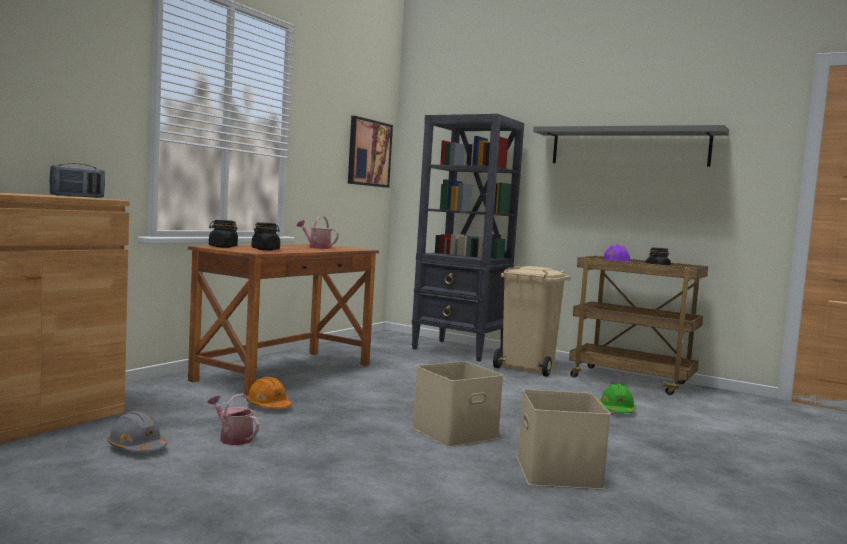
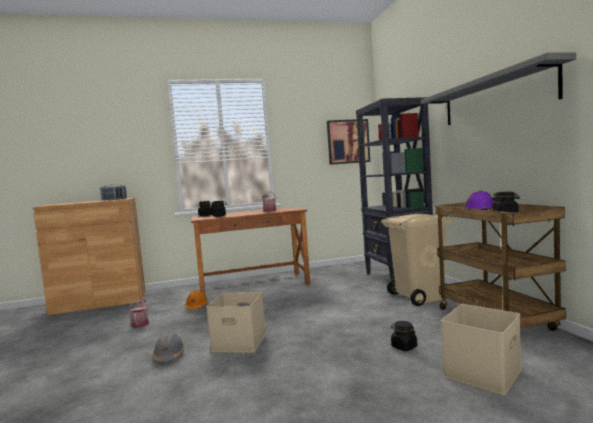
camera: 45 degrees right, 0 degrees up
grey hard hat [107,411,167,452] -> grey hard hat moved to [153,332,185,362]
beige storage box [517,389,611,490] -> beige storage box moved to [441,304,522,395]
green hard hat [599,383,636,413] -> black jar [391,321,417,351]

